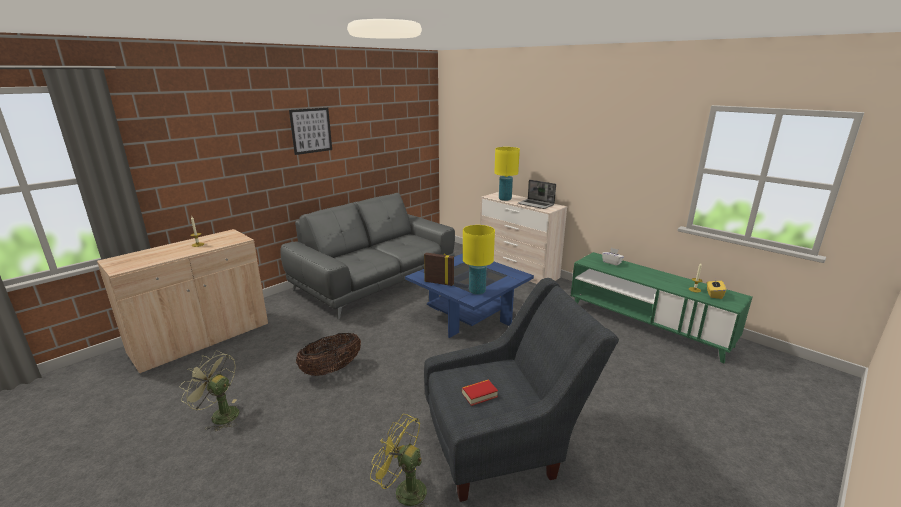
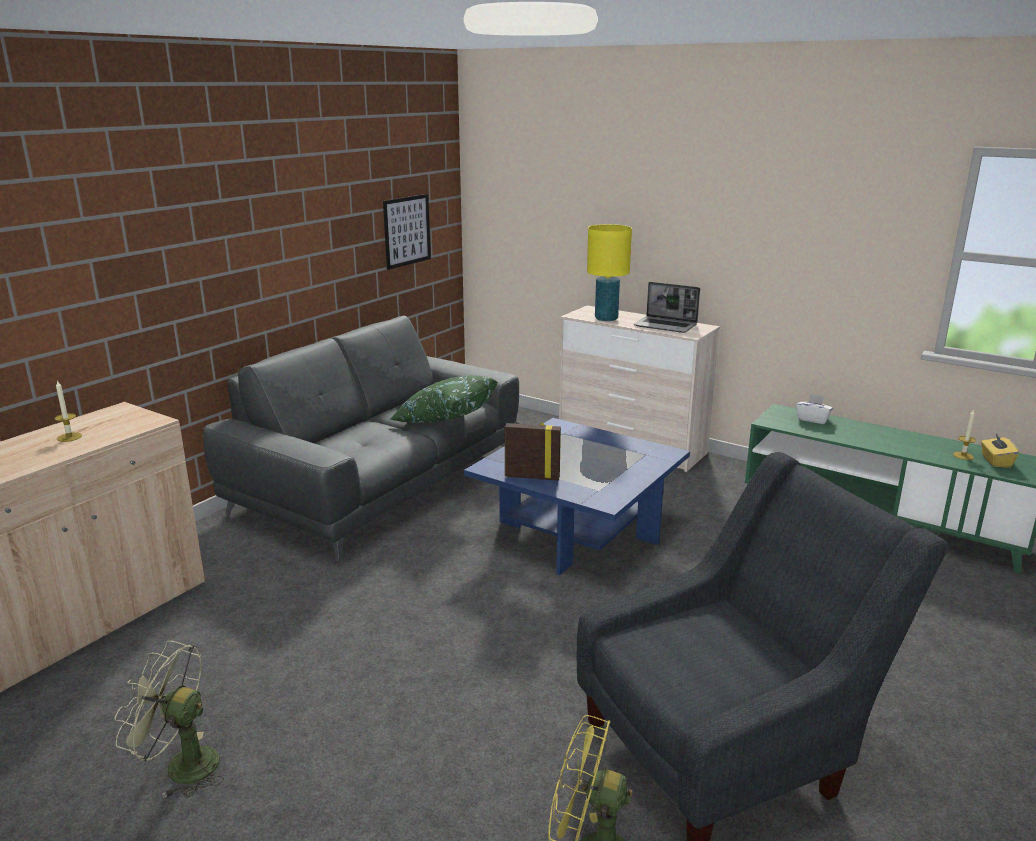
camera: 10 degrees left, 0 degrees up
picture [289,108,332,155] -> picture moved to [383,194,431,270]
basket [296,333,361,376] -> none
book [462,379,498,406] -> none
yellow table lamp [463,225,495,295] -> none
none -> green pillow [389,375,498,423]

